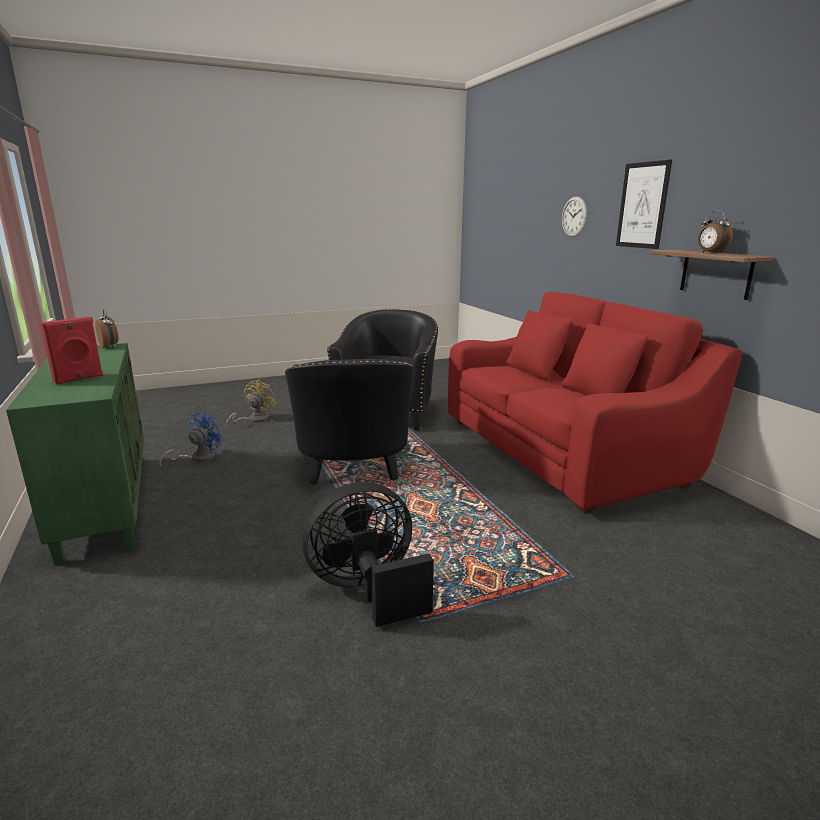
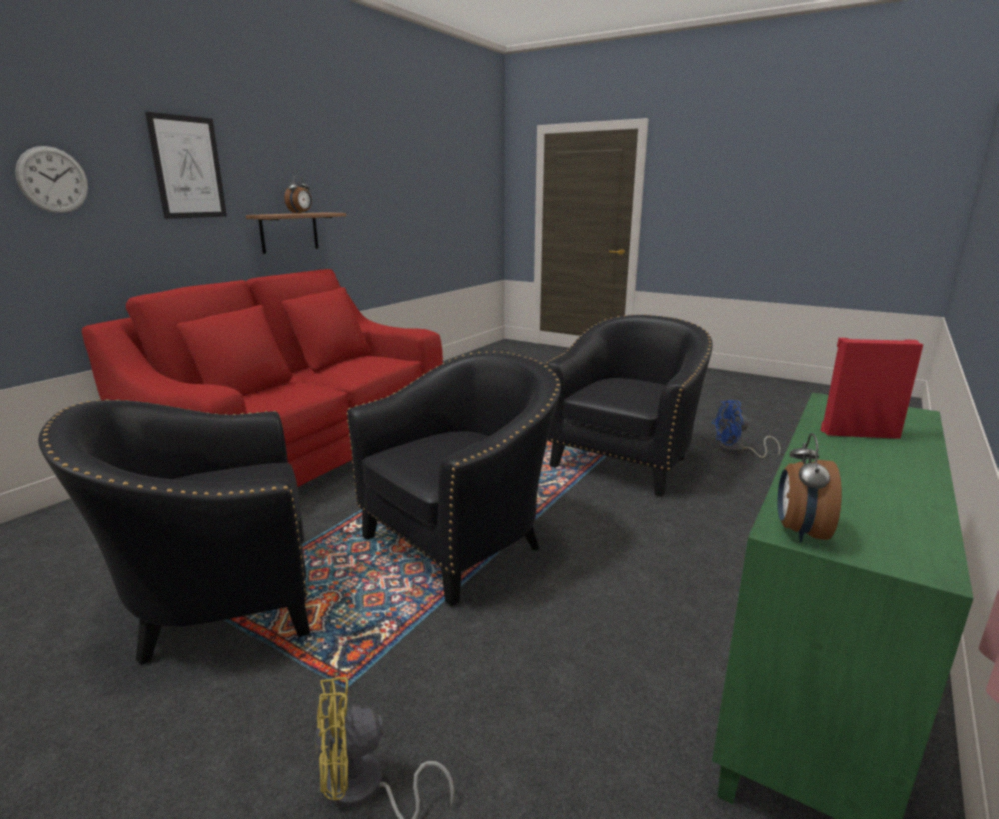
camera: 125 degrees left, 0 degrees up
blue fan [159,411,224,466] -> blue fan moved to [711,400,781,458]
black fan [302,482,434,627] -> black armchair [545,314,713,497]

